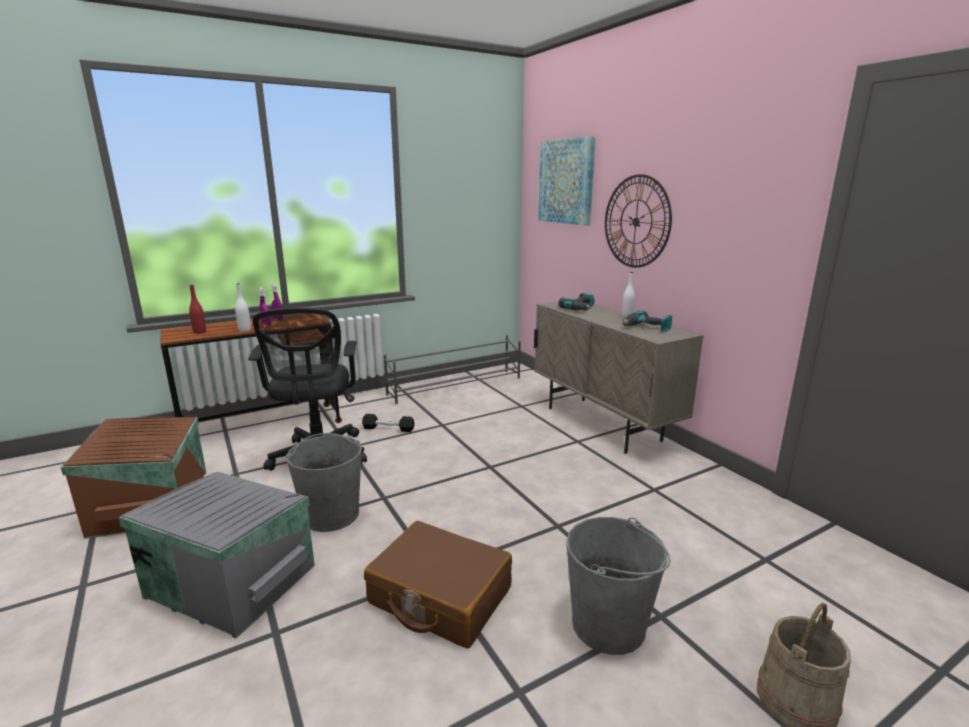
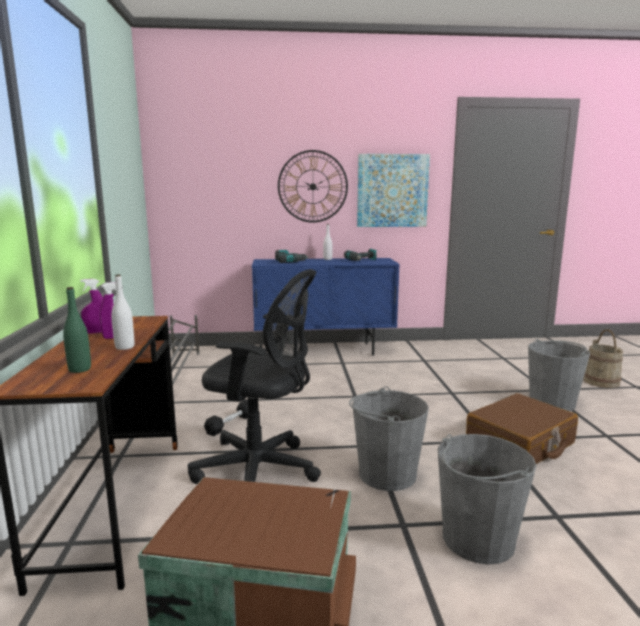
camera: 65 degrees left, 5 degrees down
grey storage box [119,471,315,639] -> grey bucket [438,434,537,565]
red bottle [189,285,206,334] -> green bottle [63,287,91,373]
beige cabinet [534,301,704,454] -> blue cabinet [252,258,400,356]
picture [538,136,596,225] -> picture moved to [357,154,430,227]

